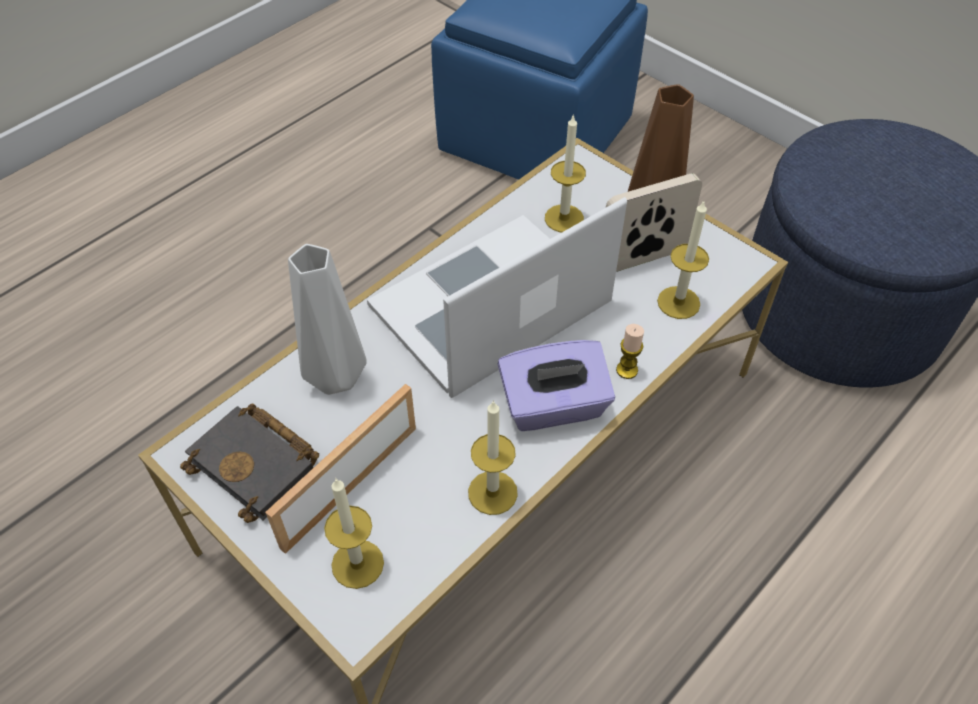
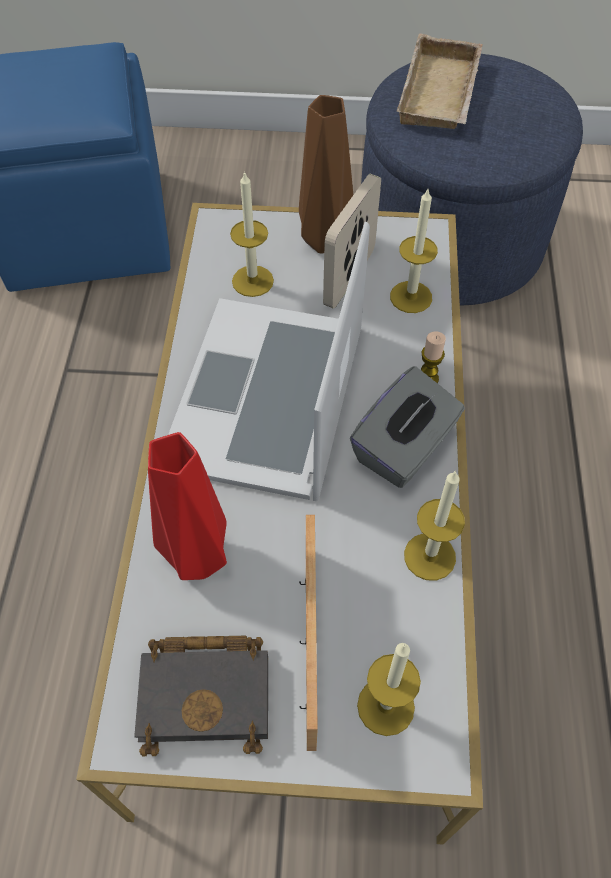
camera: 40 degrees left, 5 degrees up
grey vase [288,244,367,395] -> red vase [148,432,227,580]
purple tissue box [498,340,615,431] -> grey tissue box [350,366,465,488]
none -> beige tray [396,33,483,129]

